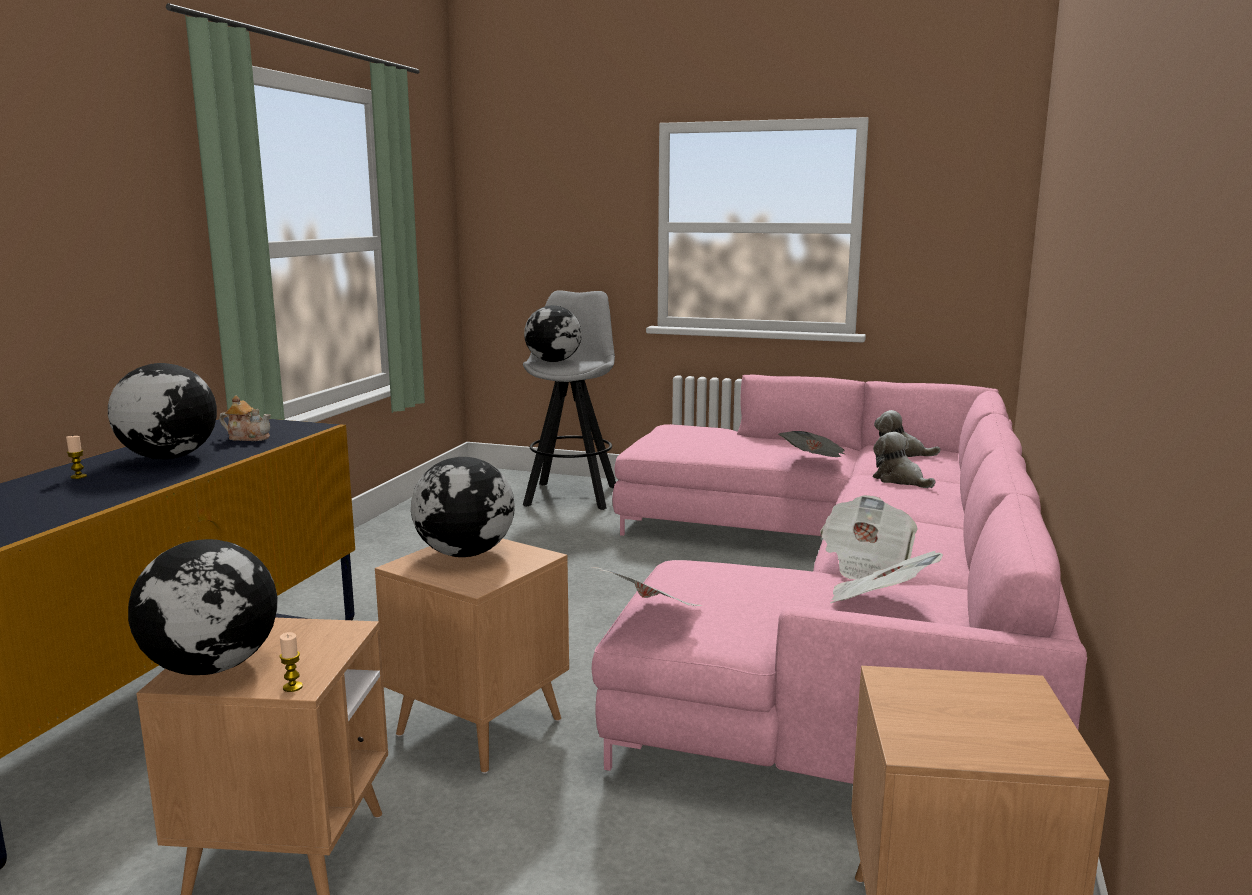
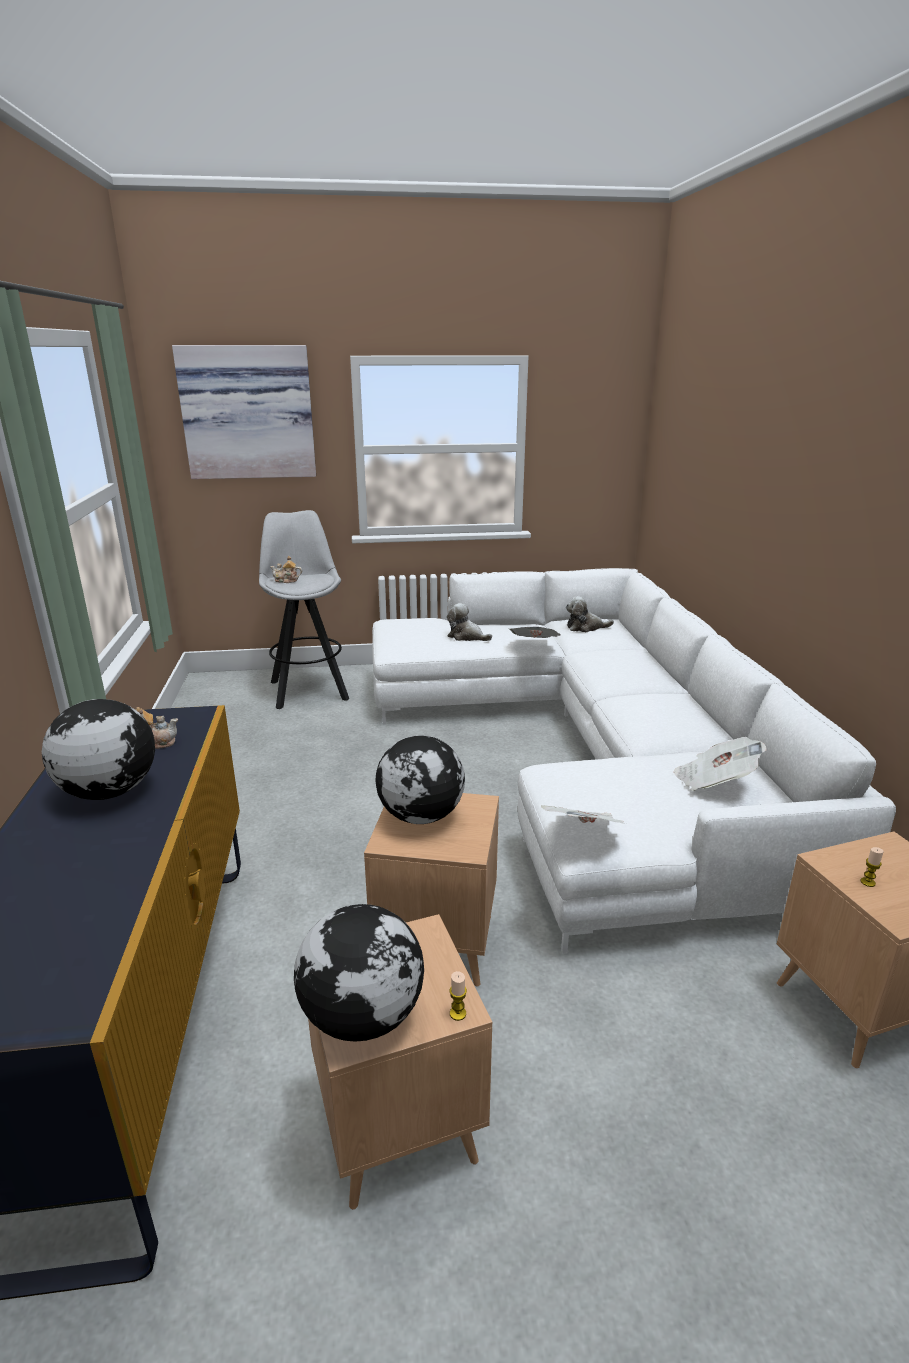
camera: 25 degrees left, 10 degrees up
candle [66,436,87,479] -> candle moved to [861,847,884,887]
globe [524,305,582,362] -> teapot [270,556,302,583]
pink sofa [592,374,1087,784] -> white sofa [372,568,896,954]
newspaper [820,495,918,579] -> none
plush toy [873,432,936,488] -> plush toy moved to [447,603,492,641]
none -> picture [172,345,316,479]

